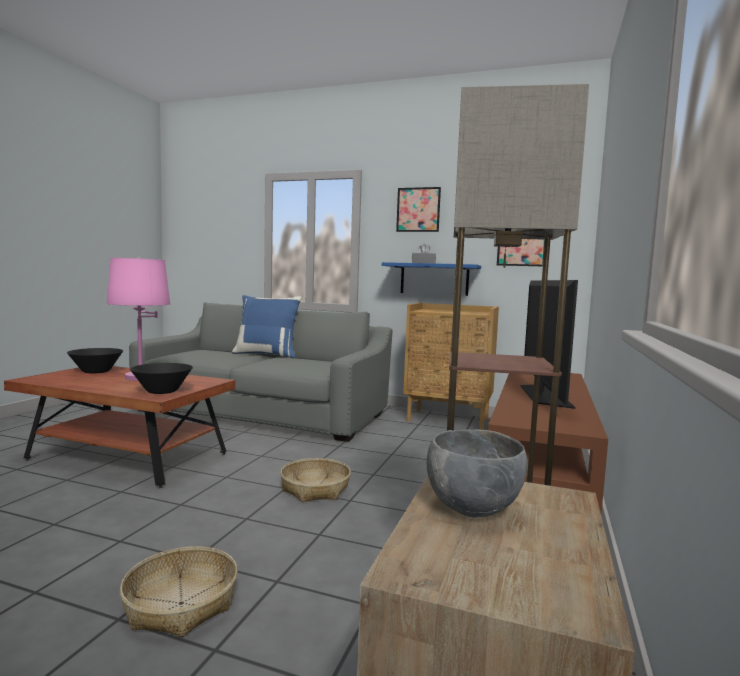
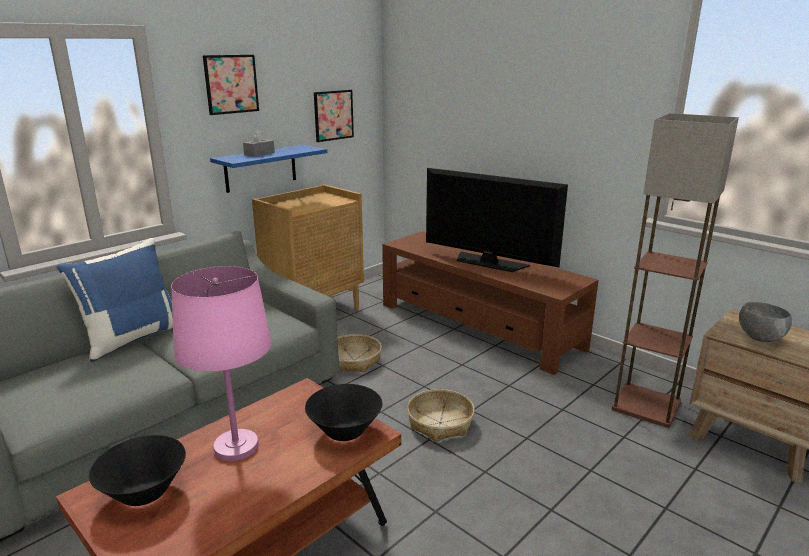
camera: 65 degrees left, 15 degrees up
basket [120,546,238,637] -> basket moved to [338,334,382,372]

